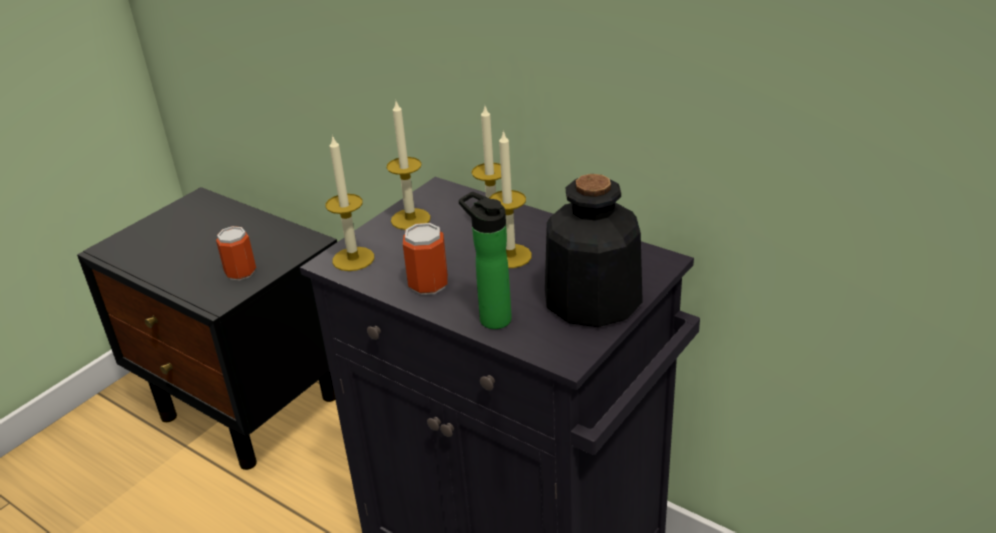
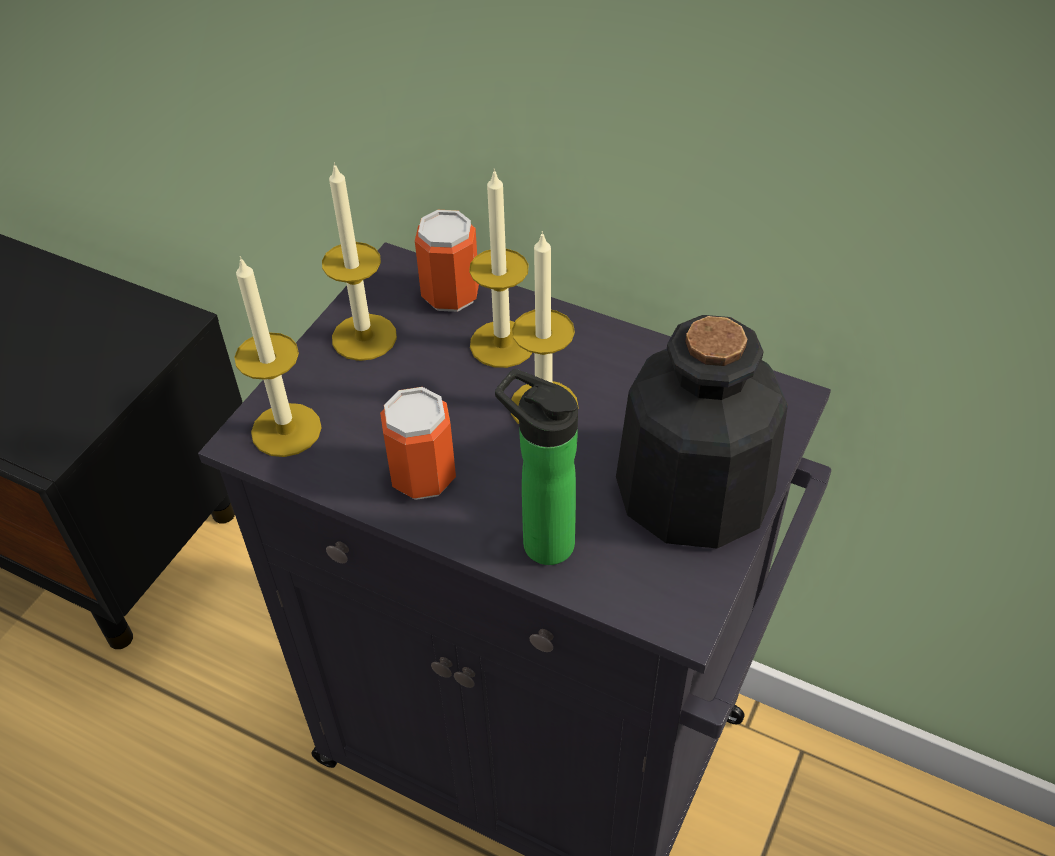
camera: 10 degrees left, 15 degrees up
can [216,226,256,280] -> can moved to [415,210,479,312]

